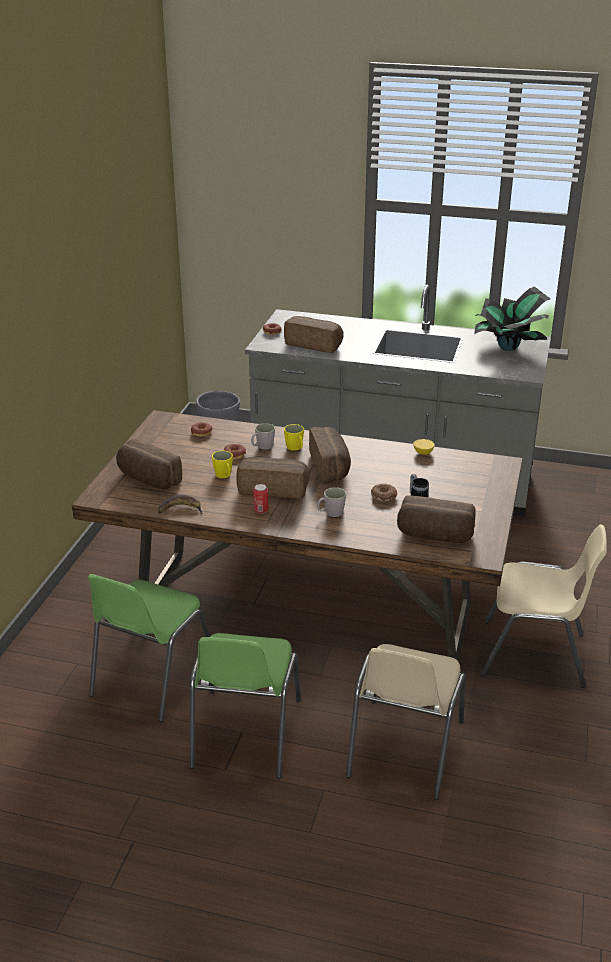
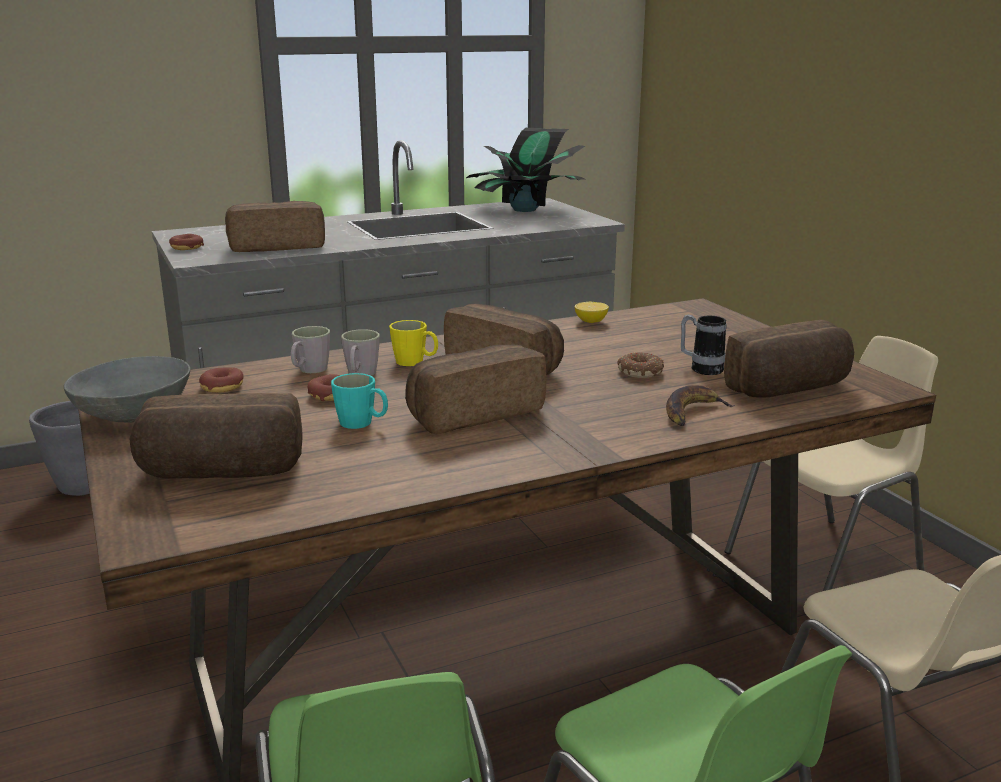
camera: 40 degrees left, 10 degrees down
banana [158,495,203,514] -> banana moved to [666,385,735,426]
yellow mug [212,450,233,478] -> turquoise mug [331,373,388,429]
can [253,484,269,514] -> none
grey mug [317,487,346,517] -> grey mug moved to [291,326,330,373]
none -> grey bowl [64,356,190,423]

